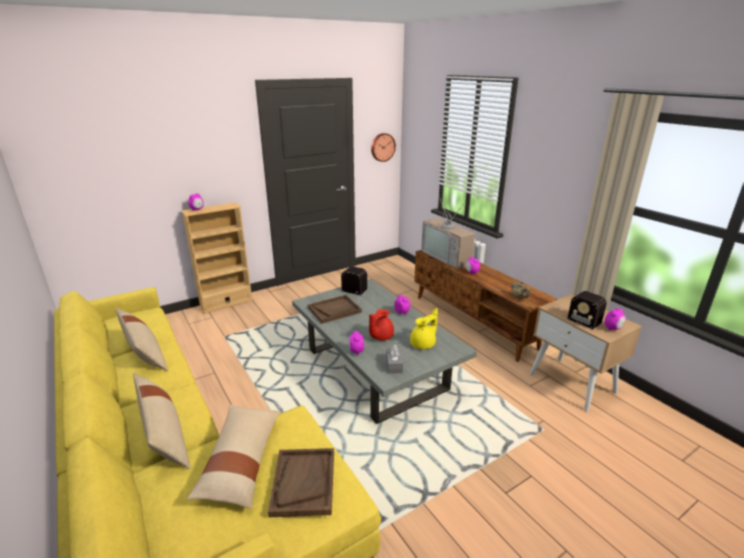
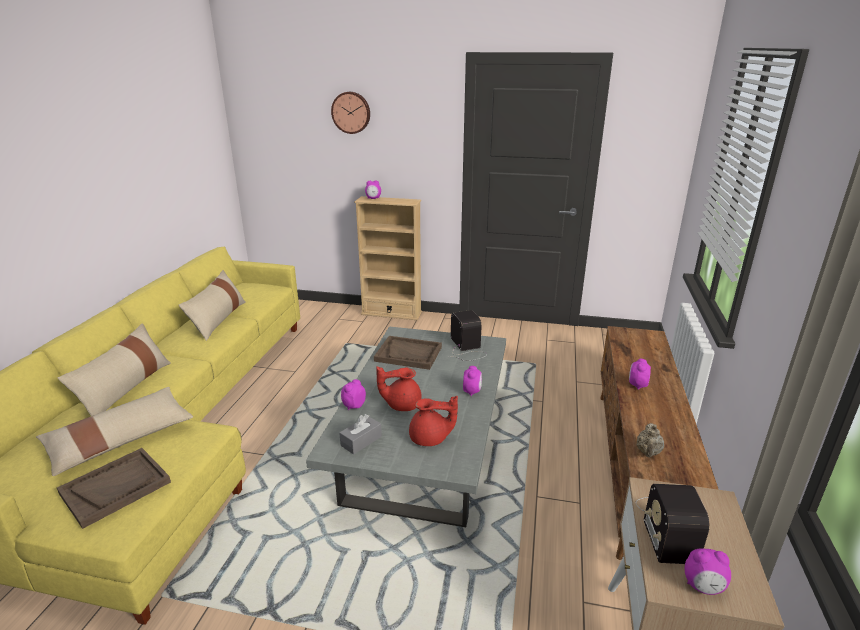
camera: 45 degrees right, 0 degrees up
wall clock [371,133,396,162] -> wall clock moved to [331,92,370,134]
yellow teapot [410,308,438,349] -> red teapot [409,396,458,446]
television [421,199,475,270] -> none

